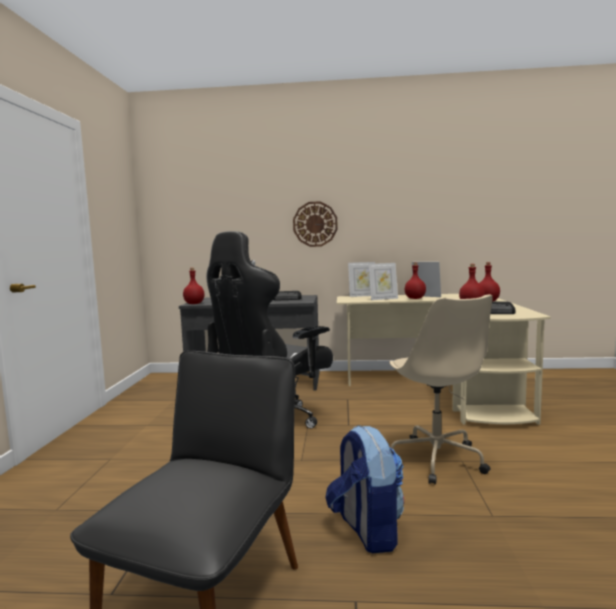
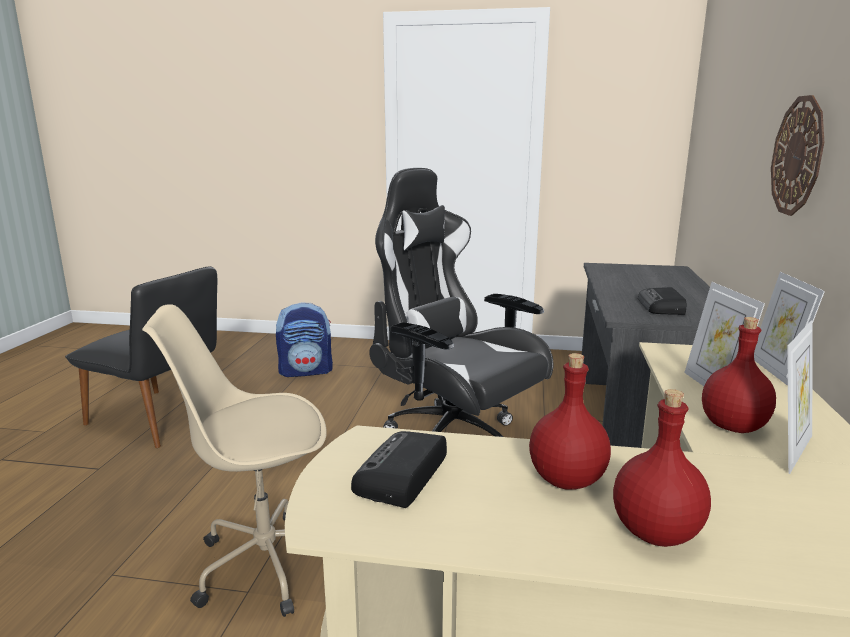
camera: 95 degrees right, 10 degrees up
red bottle [183,268,205,304] -> none
backpack [326,425,404,553] -> backpack moved to [276,302,333,377]

